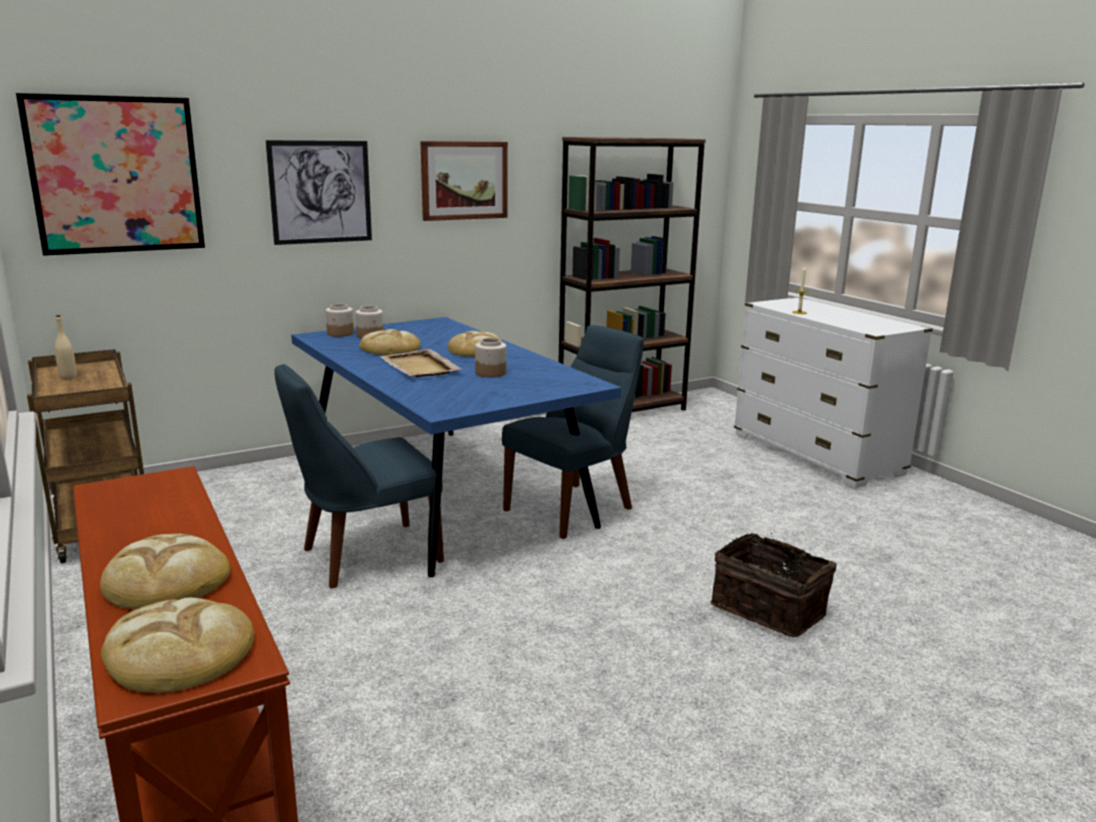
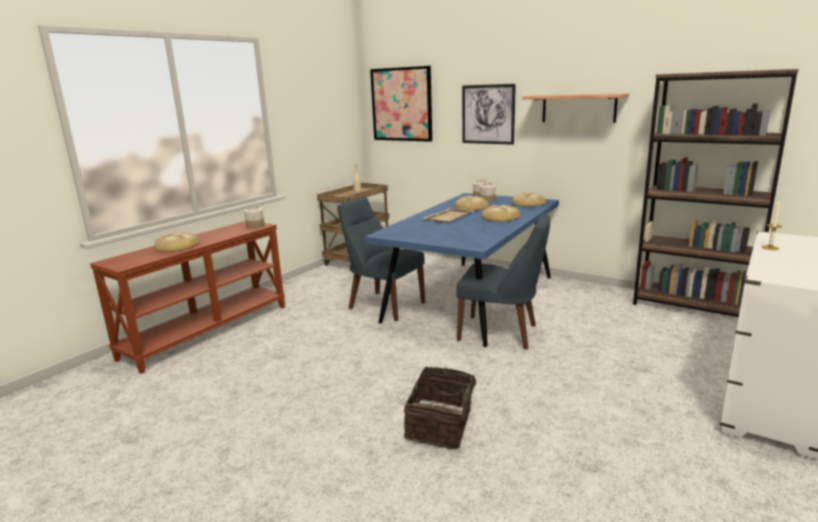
camera: 65 degrees right, 0 degrees up
bread [101,598,254,693] -> bread moved to [512,192,546,207]
picture [420,141,508,221] -> shelf [522,93,629,123]
jar [475,338,507,377] -> jar moved to [244,206,265,228]

